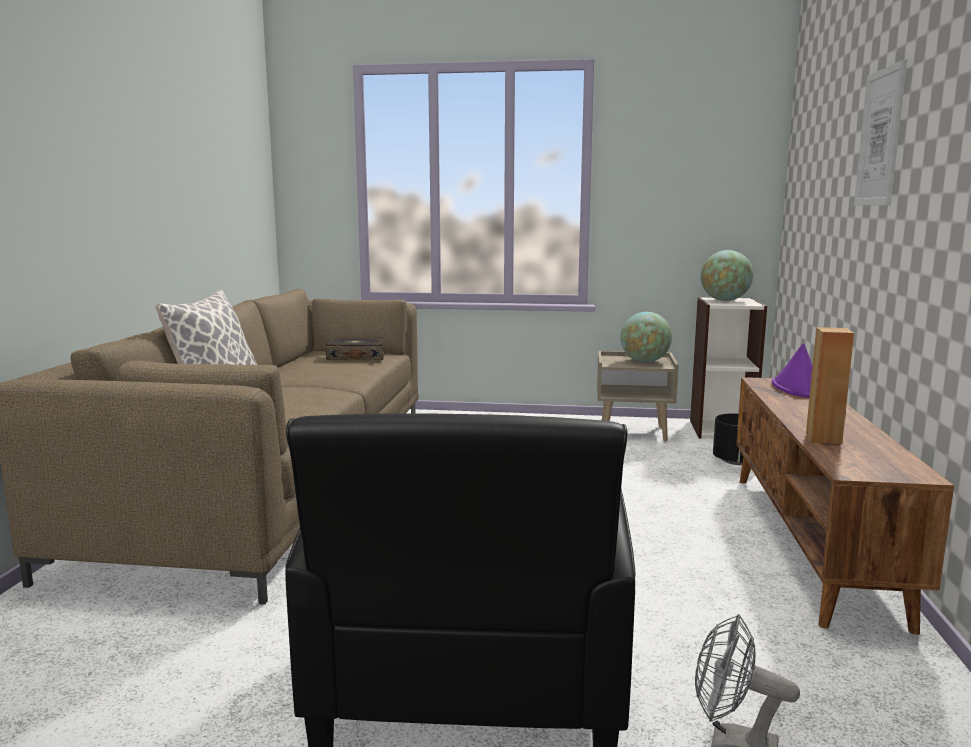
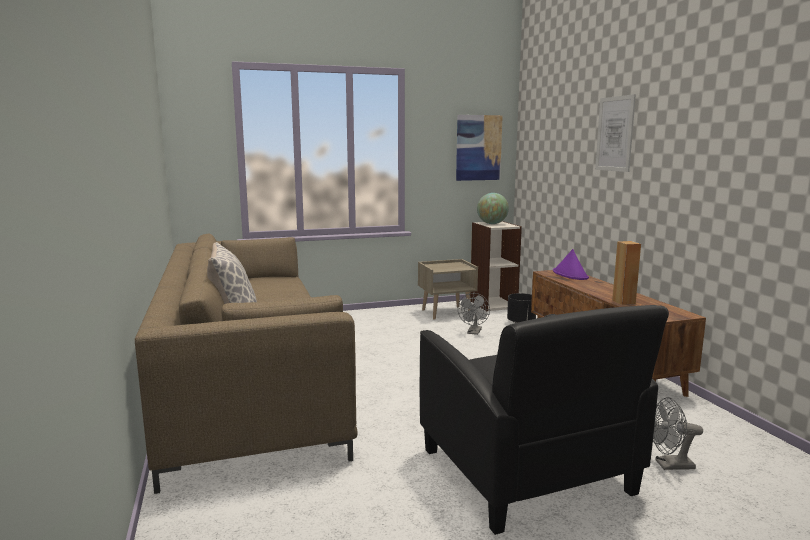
camera: 25 degrees left, 0 degrees up
book [325,337,384,360] -> none
globe [620,312,672,362] -> none
none -> picture [456,115,503,181]
none -> grey fan [458,293,490,335]

